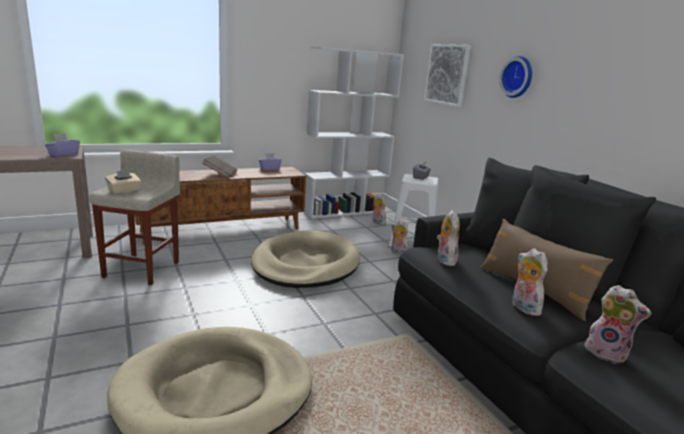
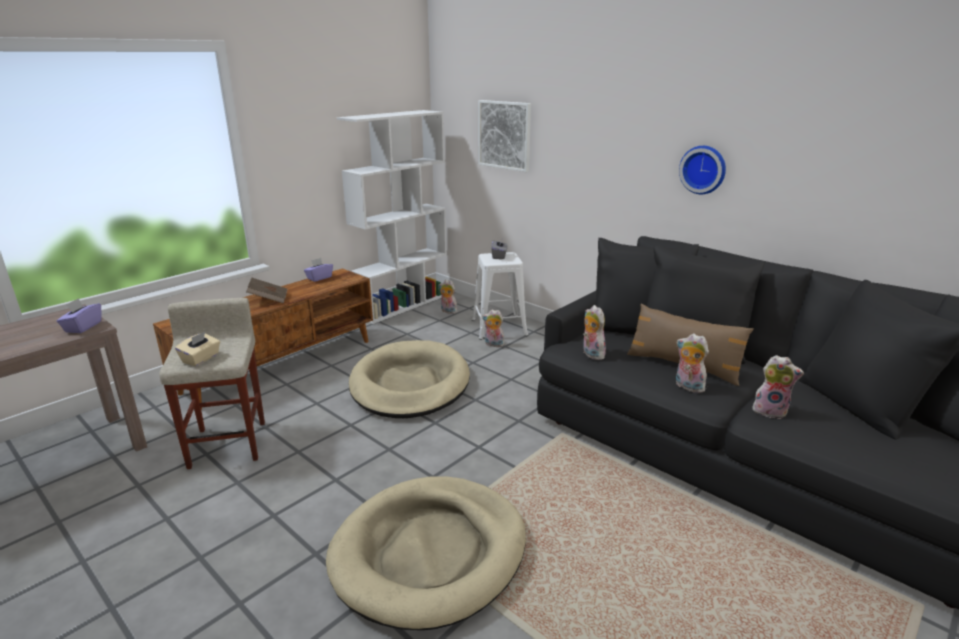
camera: 20 degrees left, 5 degrees up
wall clock [499,56,532,98] -> wall clock moved to [679,146,726,194]

